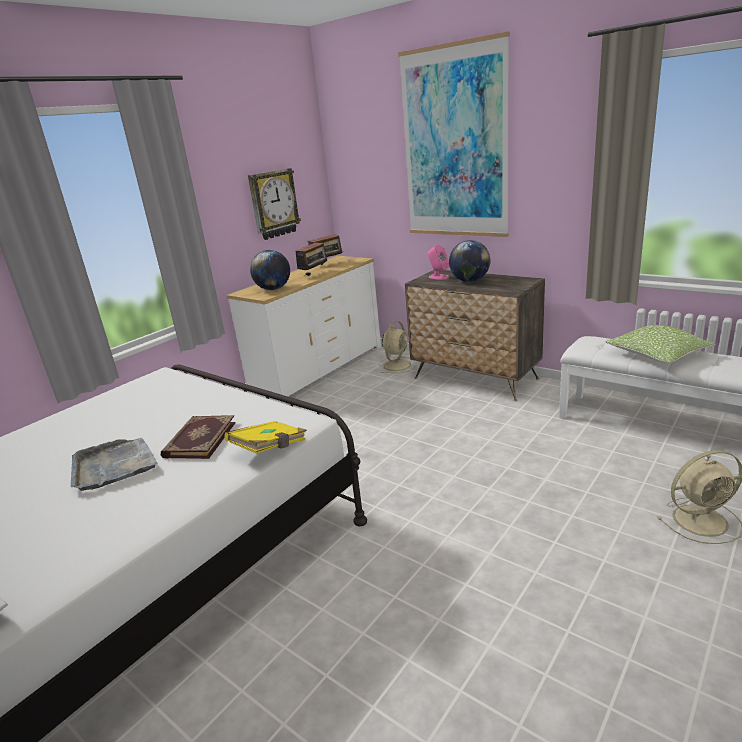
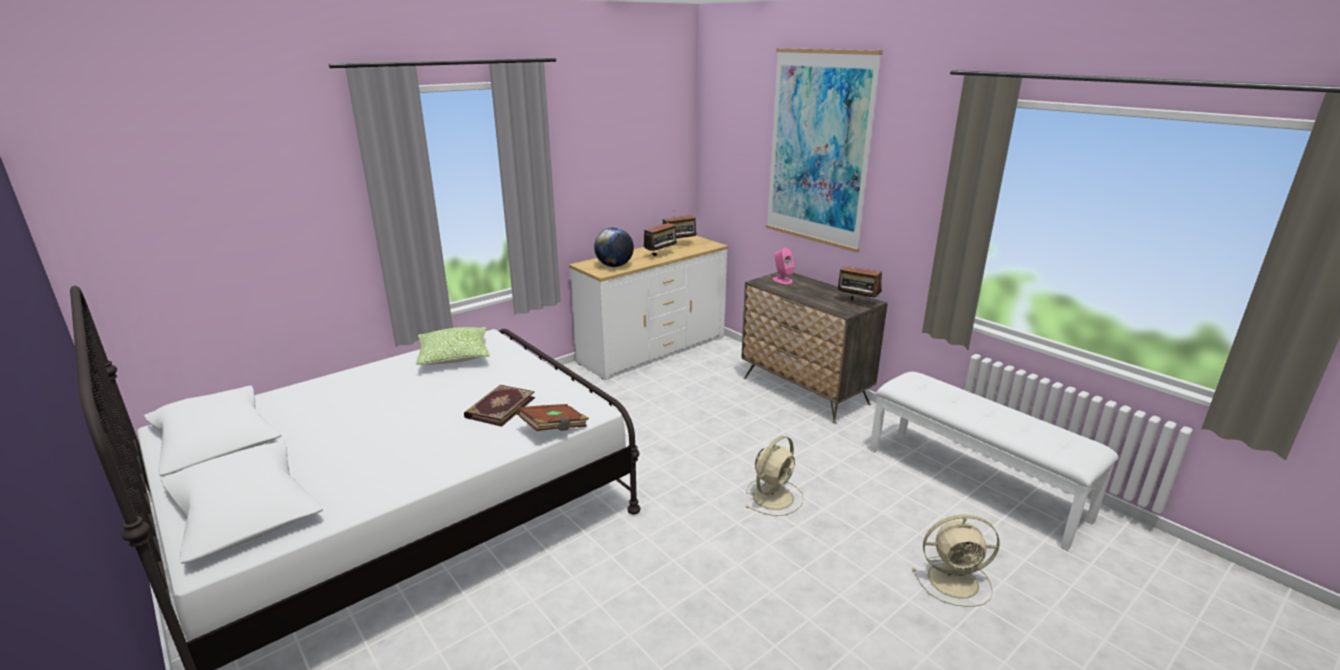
camera: 10 degrees right, 0 degrees up
grey tray [71,438,158,491] -> none
yellow book [225,421,307,454] -> brown book [516,404,589,431]
wall clock [248,168,301,240] -> none
beige fan [379,321,417,373] -> beige fan moved to [746,436,804,516]
globe [449,240,490,282] -> none
pillow [605,325,716,363] -> pillow moved to [416,327,490,365]
none -> radio [837,260,882,300]

